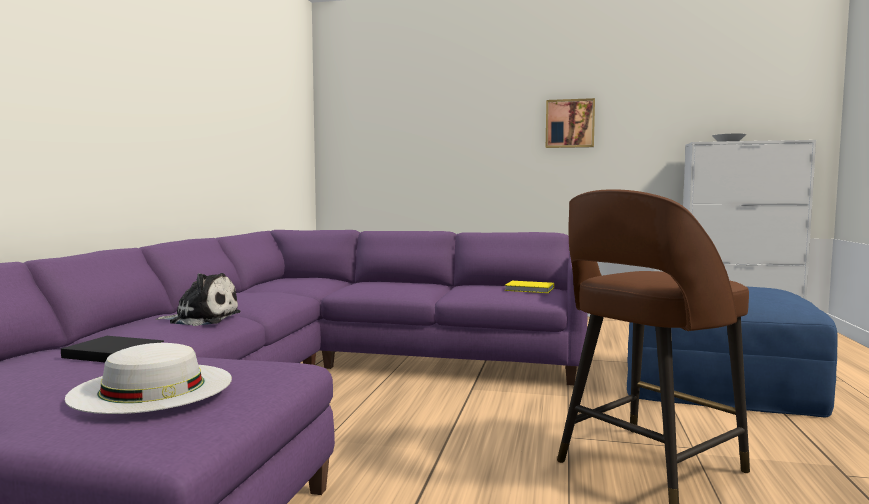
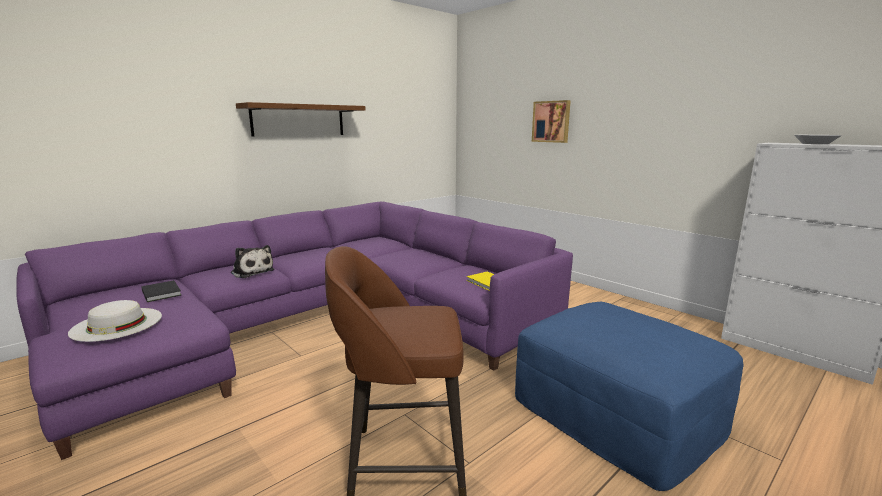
camera: 35 degrees right, 10 degrees up
picture [546,98,595,148] -> picture moved to [532,100,571,143]
none -> brown shelf [236,102,365,137]

